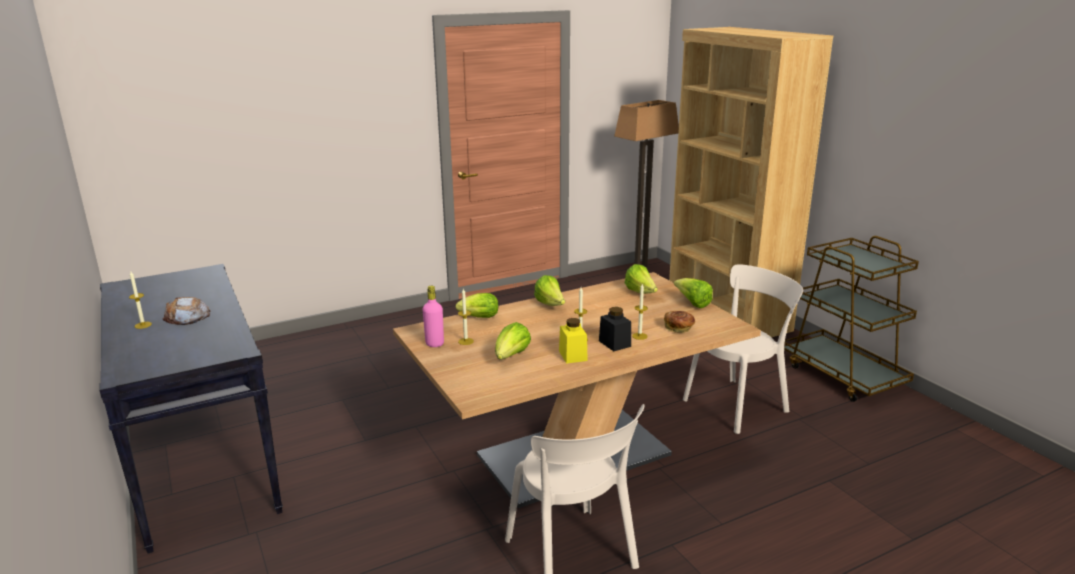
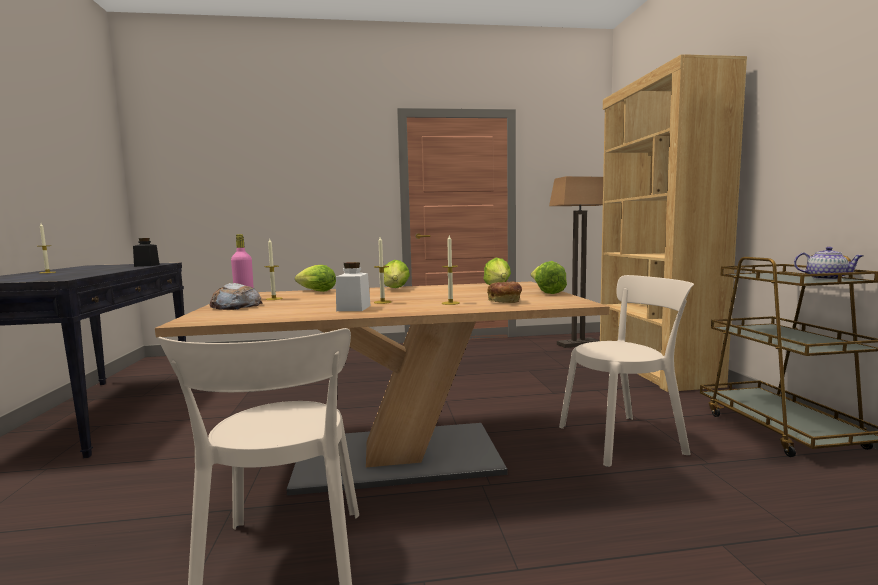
camera: 20 degrees right, 15 degrees down
bread [162,297,211,325] -> bread moved to [209,283,263,310]
lettuce [495,322,531,360] -> none
yellow jar [559,318,588,364] -> white jar [336,262,371,311]
black jar [599,307,631,351] -> black jar moved to [133,238,160,267]
none -> teapot [794,247,863,280]

